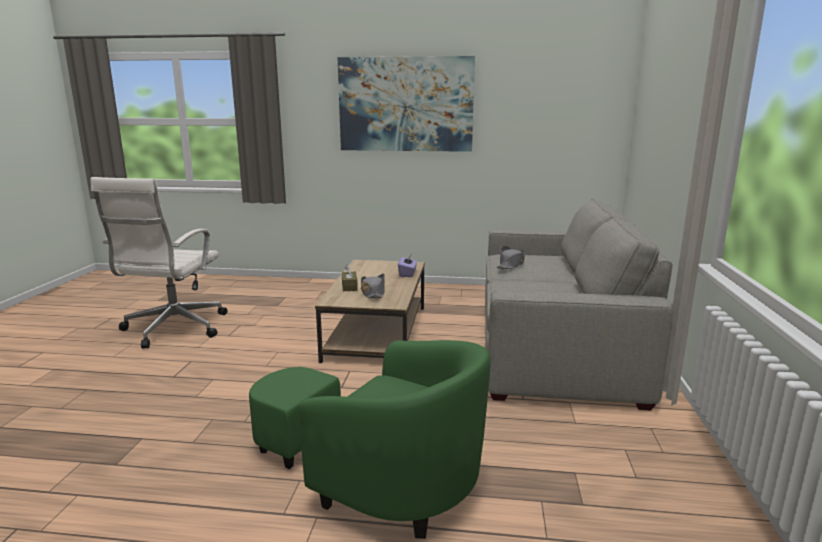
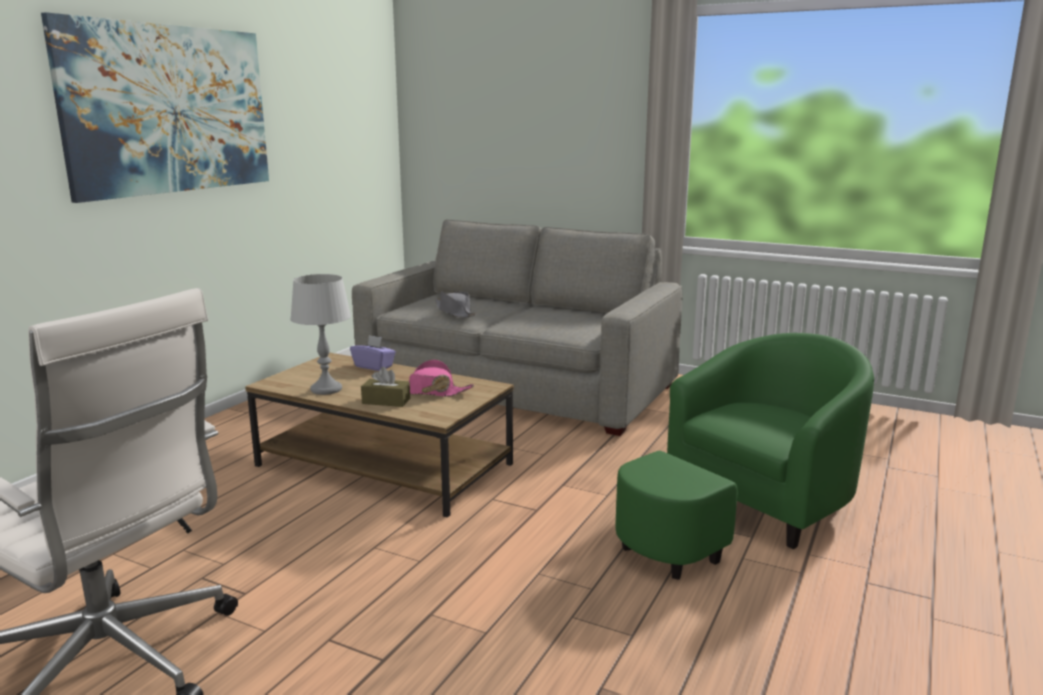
camera: 70 degrees left, 0 degrees up
grey hat [361,274,385,298] -> pink hat [409,359,474,397]
none -> grey table lamp [290,274,351,395]

